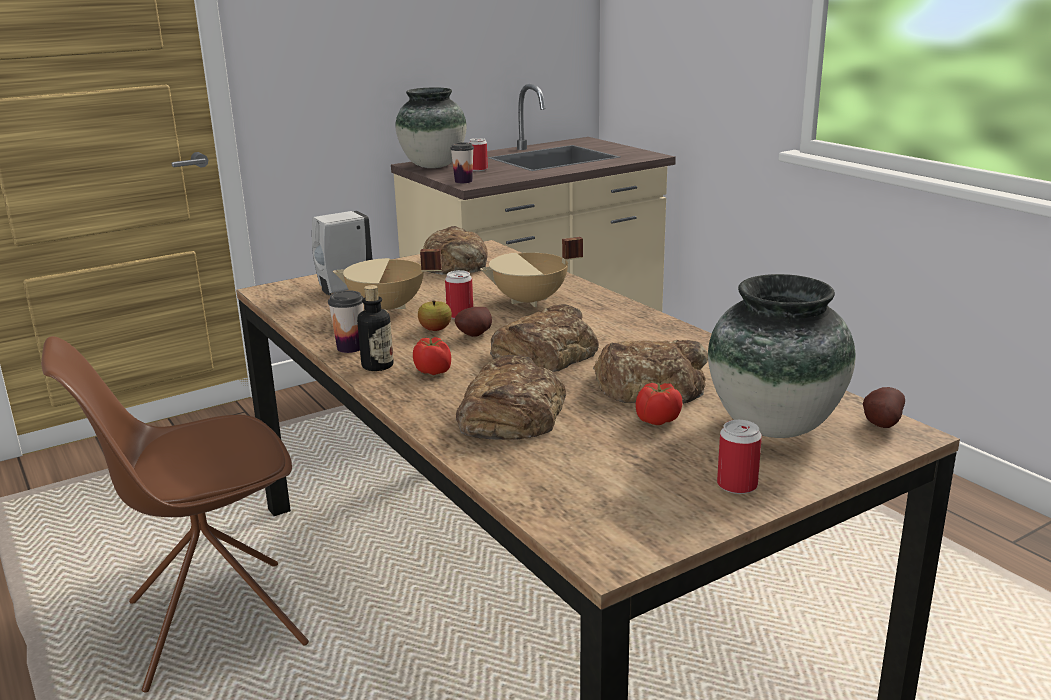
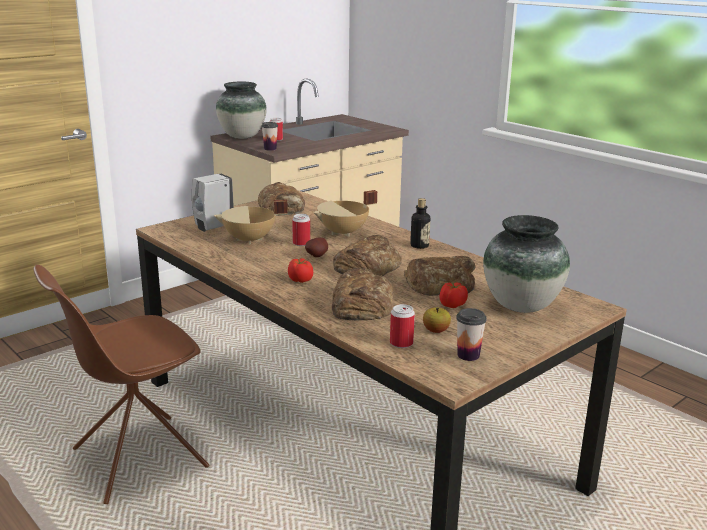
camera: 10 degrees left, 0 degrees up
cup [328,290,364,353] -> cup moved to [456,308,487,361]
bottle [357,285,394,371] -> bottle moved to [410,198,431,249]
apple [418,300,452,331] -> apple moved to [423,307,451,333]
can [717,420,762,494] -> can moved to [390,304,415,348]
potato [863,387,905,428] -> none

